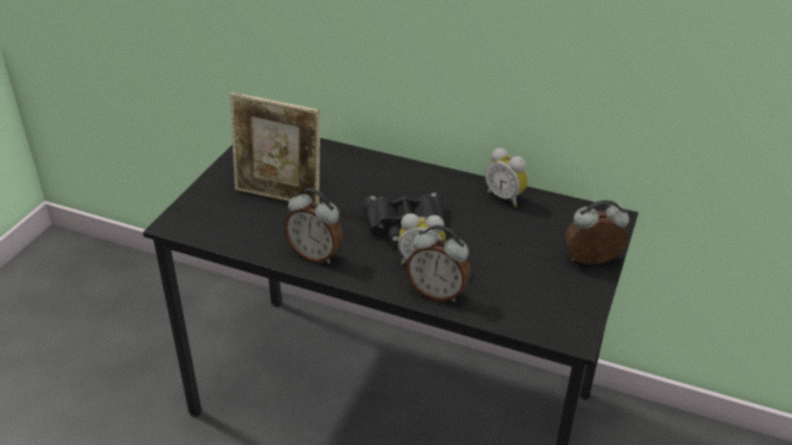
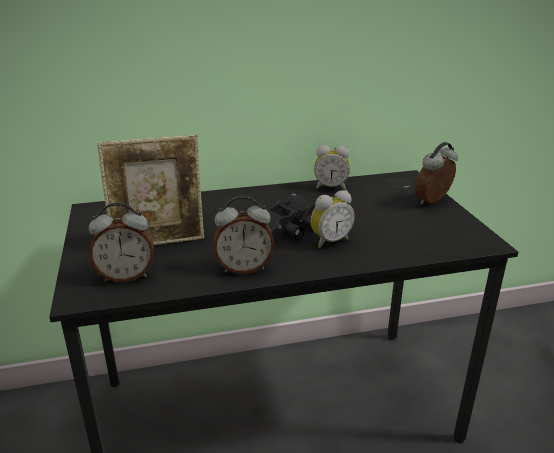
camera: 35 degrees left, 10 degrees down
alarm clock [406,225,471,302] -> alarm clock moved to [89,202,154,282]

